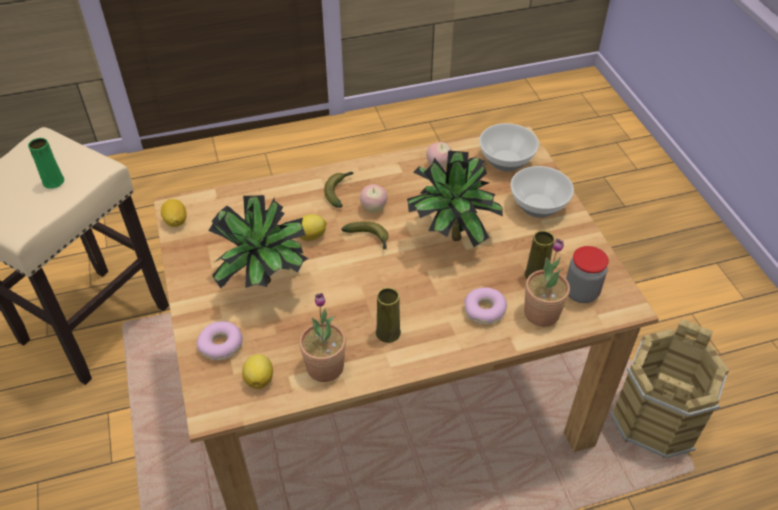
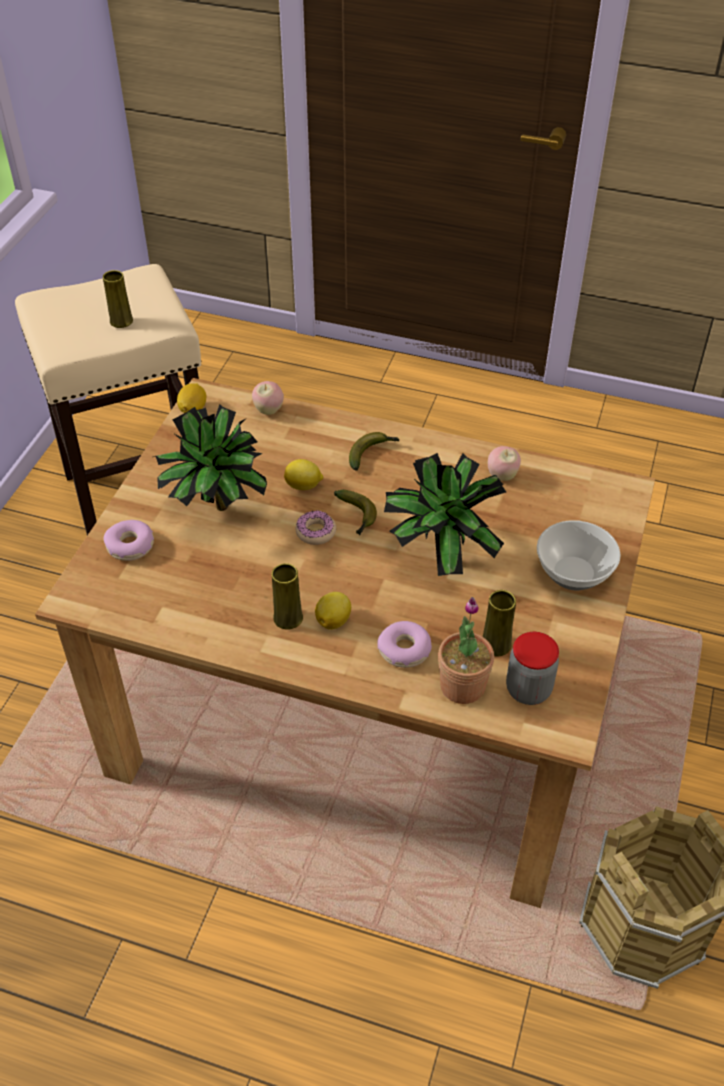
camera: 35 degrees right, 0 degrees up
green vase [28,138,64,189] -> yellow vase [103,270,133,328]
lemon [242,354,273,389] -> lemon moved to [315,592,351,630]
potted plant [299,293,346,382] -> none
apple [360,184,388,213] -> apple moved to [252,381,284,415]
bowl [479,123,539,172] -> none
none -> donut [296,510,336,545]

